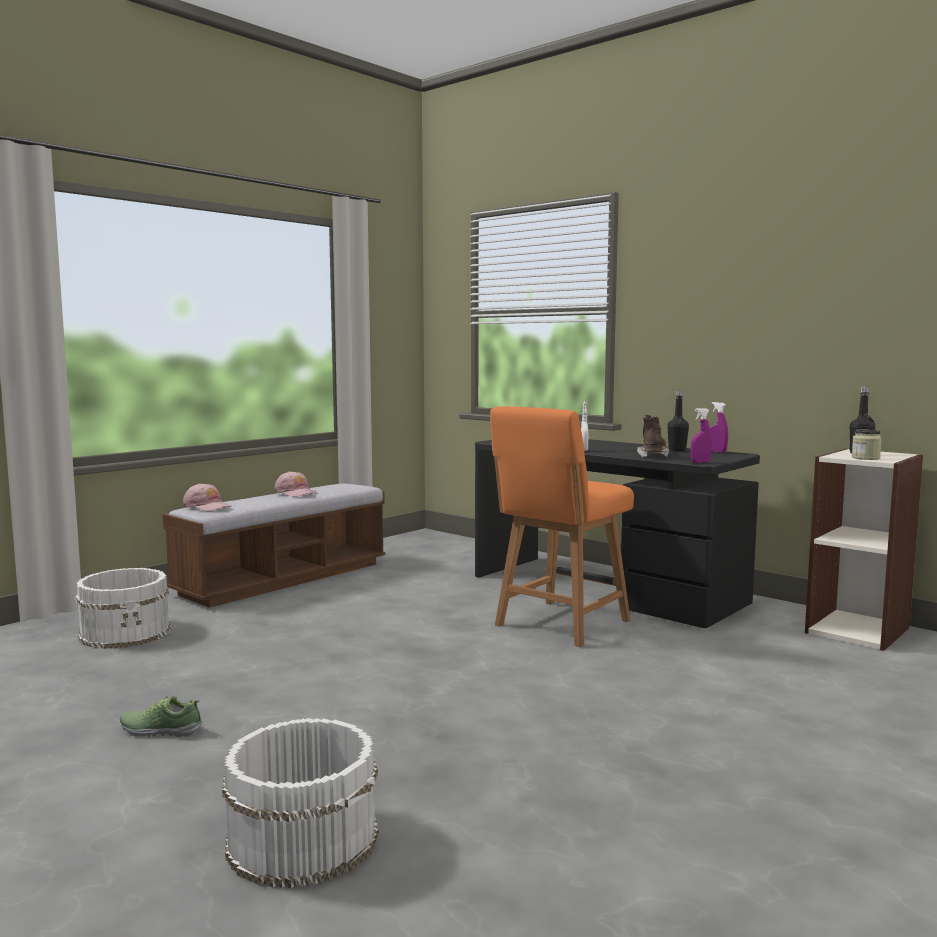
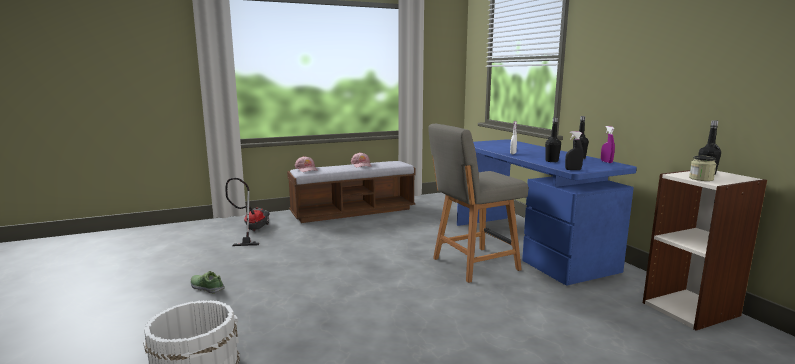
camera: 25 degrees right, 5 degrees up
white bucket [75,568,171,649] -> vacuum cleaner [225,178,270,246]
black desk [475,439,760,628] -> blue desk [457,139,637,285]
orange chair [490,406,634,647] -> grey chair [428,124,528,283]
brown boot [637,415,669,457] -> black bottle [545,118,561,162]
purple spray bottle [691,408,712,463] -> black spray bottle [565,131,583,170]

